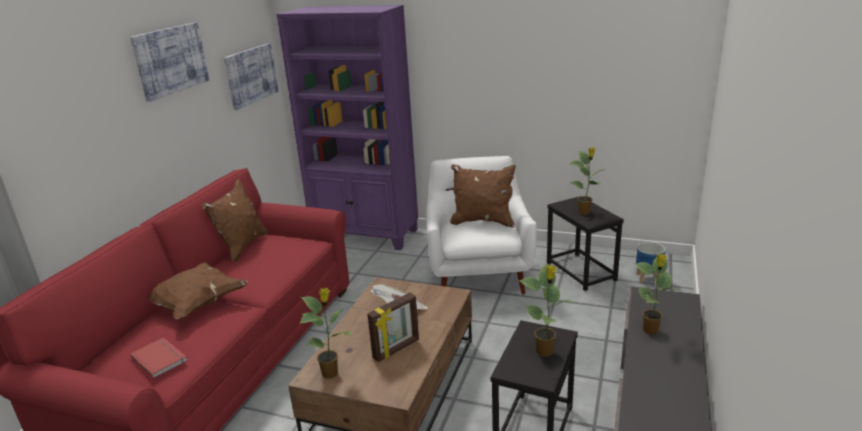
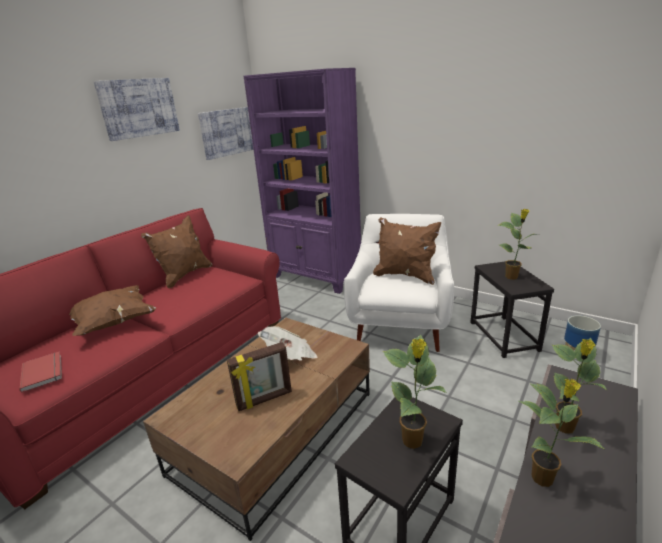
camera: 15 degrees right, 0 degrees up
potted plant [300,288,352,379] -> potted plant moved to [519,379,604,487]

